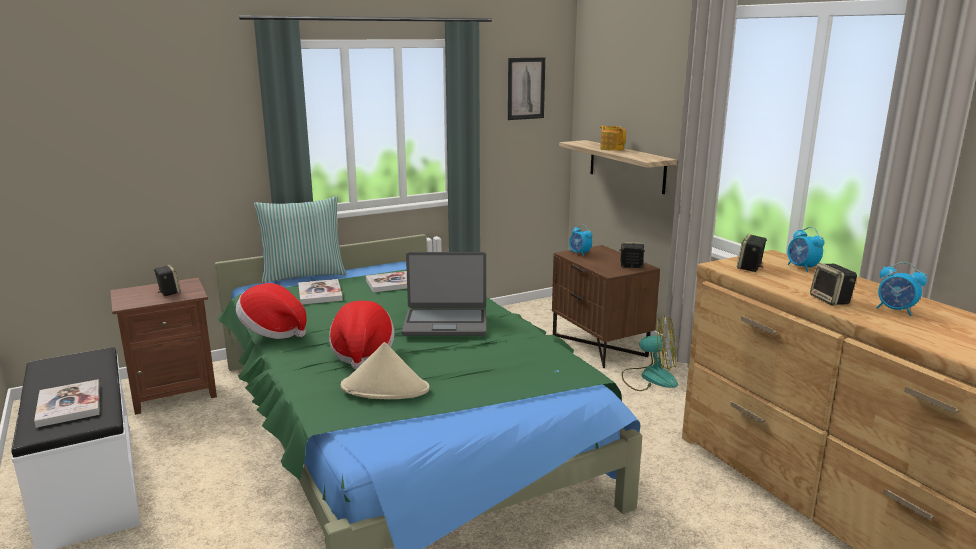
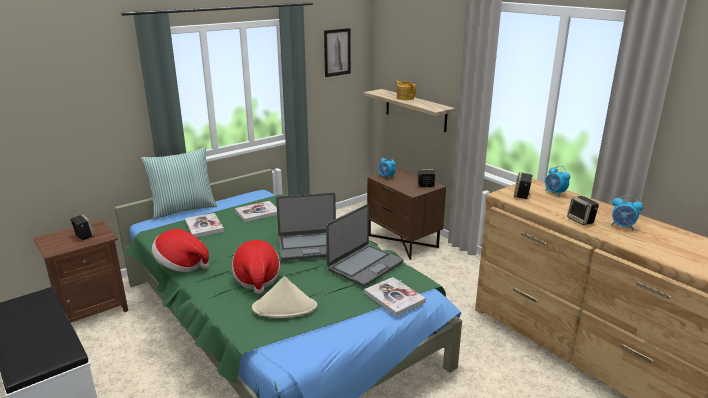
camera: 10 degrees left, 5 degrees up
book [34,379,100,428] -> book moved to [364,277,426,317]
fan [622,315,678,391] -> none
none -> laptop [326,204,404,287]

